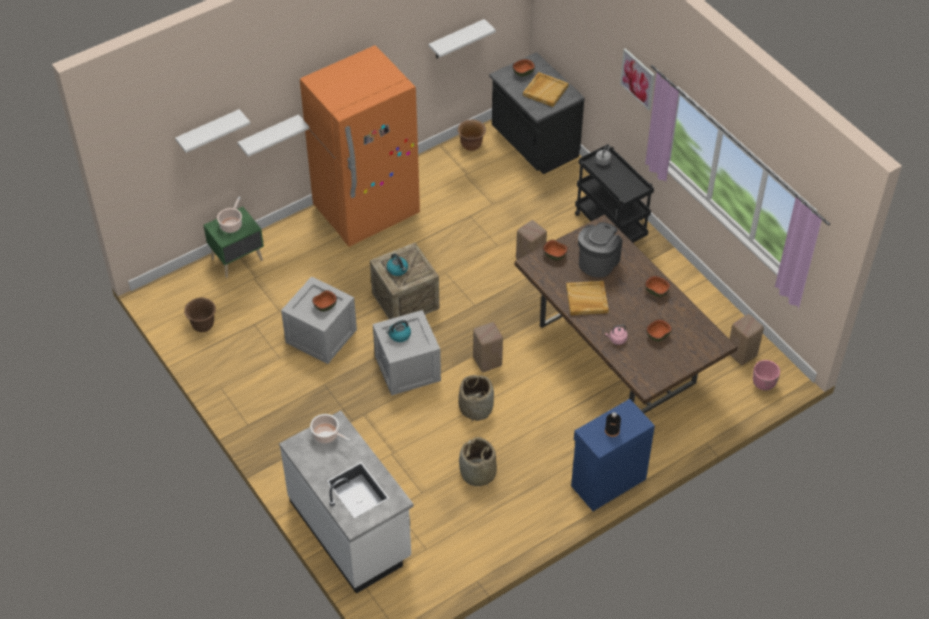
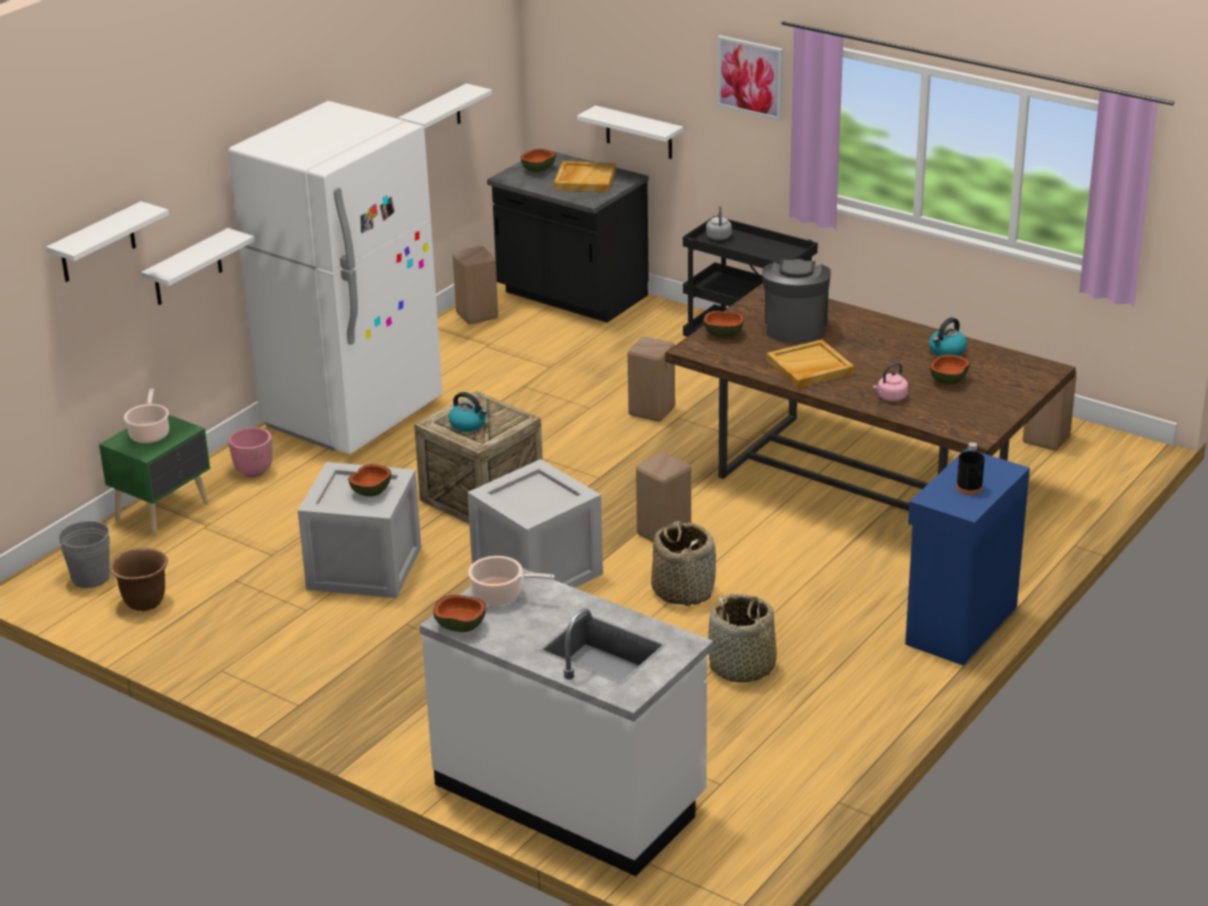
camera: 20 degrees left, 20 degrees down
orange fridge [300,45,420,247] -> white fridge [228,101,443,454]
kettle [386,320,411,342] -> kettle moved to [929,317,967,356]
brown planter [458,120,486,151] -> beige stool [453,246,498,324]
bowl [645,276,670,297] -> bowl moved to [433,595,486,632]
pink planter [753,360,780,390] -> pink planter moved to [228,427,273,477]
none -> grey bucket [58,520,110,588]
none -> white shelf [577,105,683,159]

